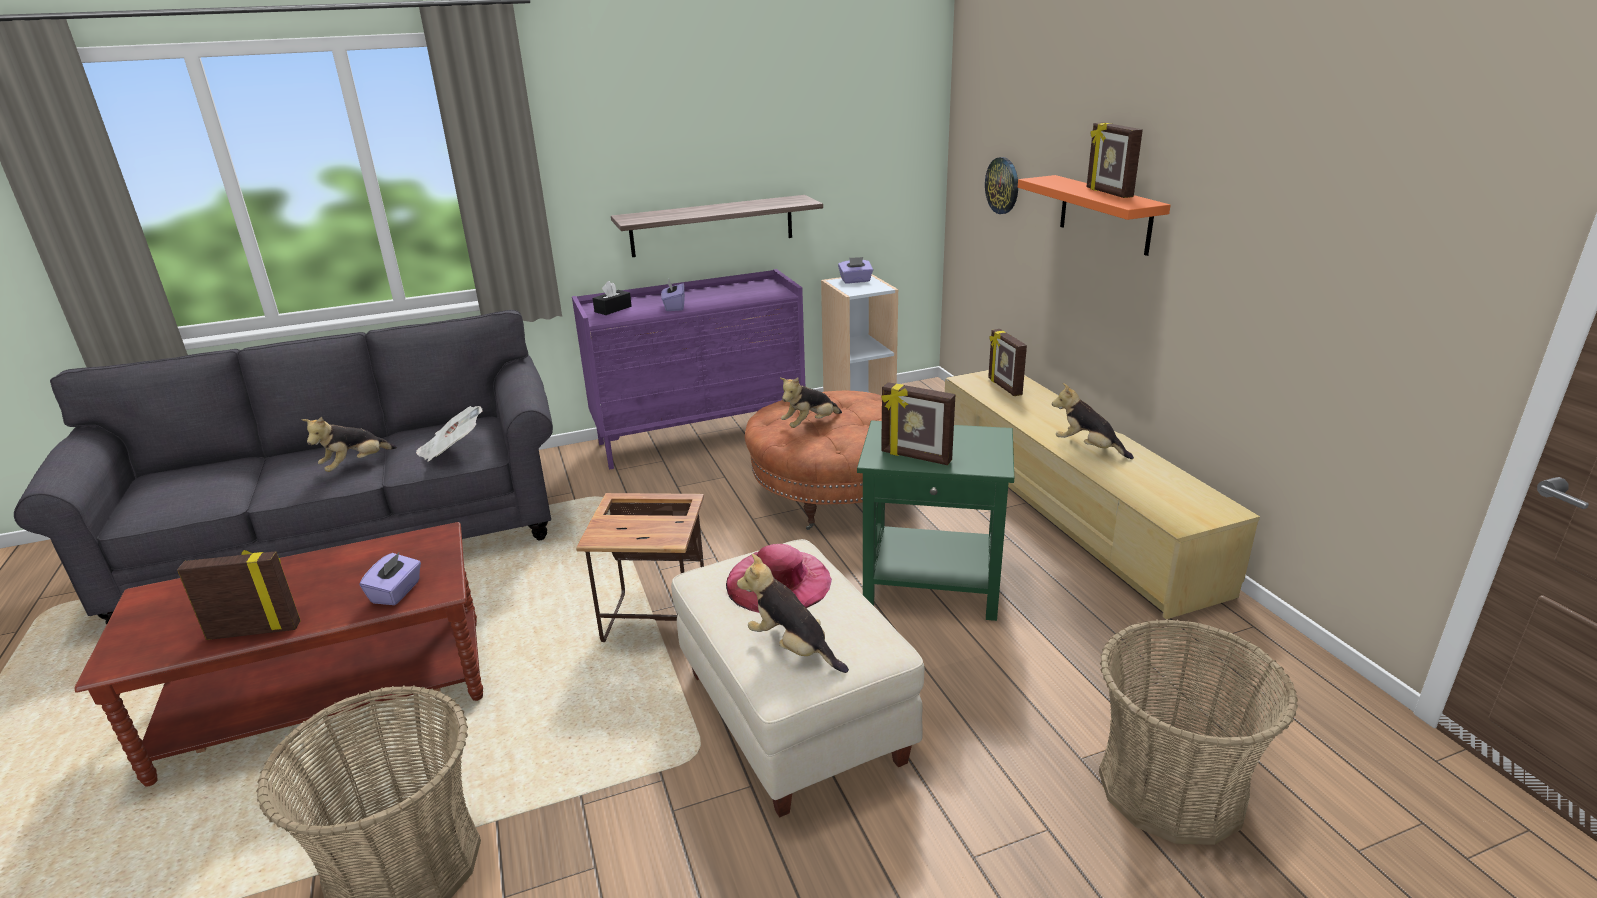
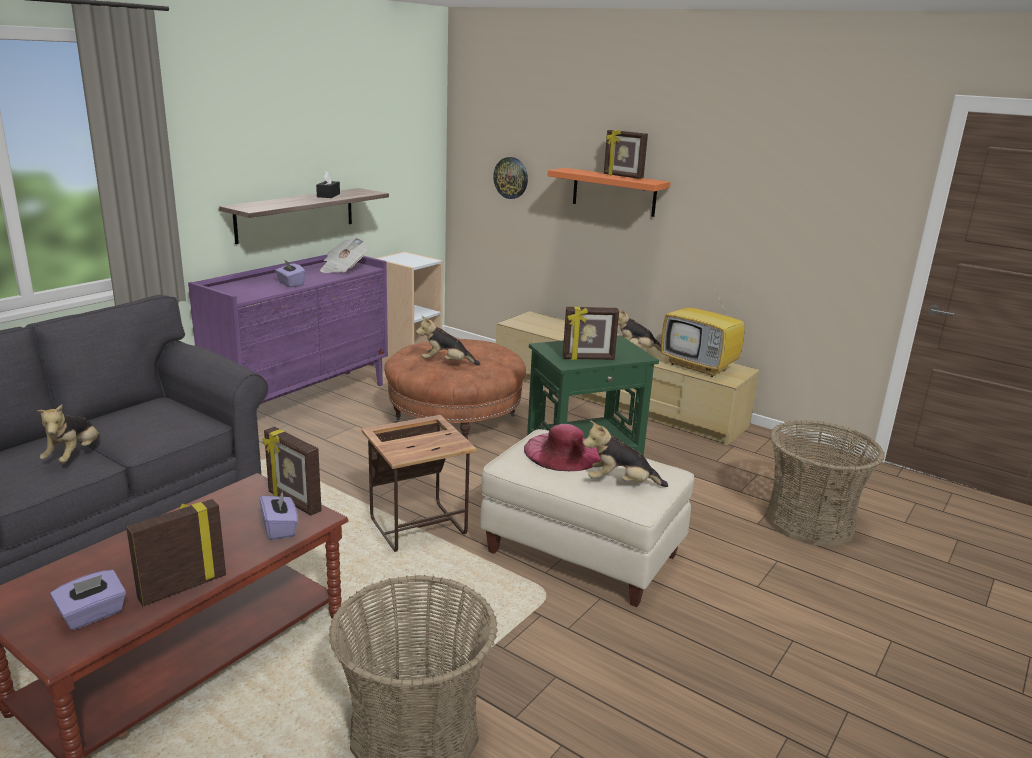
camera: 35 degrees left, 5 degrees down
newspaper [416,406,483,462] -> newspaper moved to [320,238,369,273]
black tissue box [593,281,632,315] -> black tissue box moved to [316,171,340,198]
plush toy [780,378,842,428] -> plush toy turned 75 degrees clockwise [416,316,481,365]
purple tissue box [838,257,873,283] -> purple tissue box moved to [50,570,126,630]
picture frame [988,329,1027,396] -> picture frame moved to [263,427,322,516]
none -> television [661,282,745,377]

